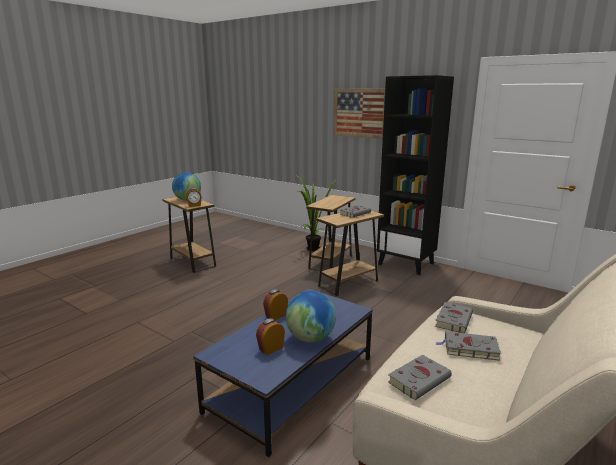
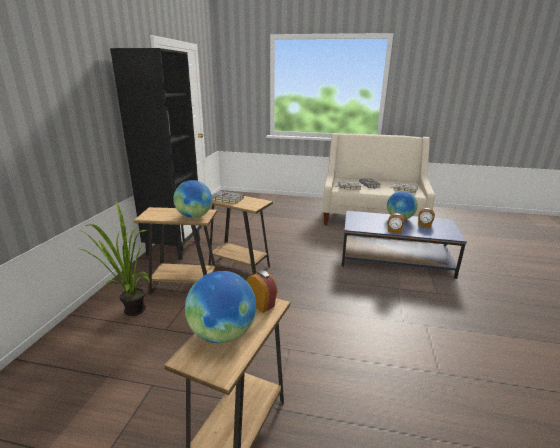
camera: 115 degrees left, 5 degrees up
picture [333,88,385,139] -> none
none -> globe [173,180,212,218]

